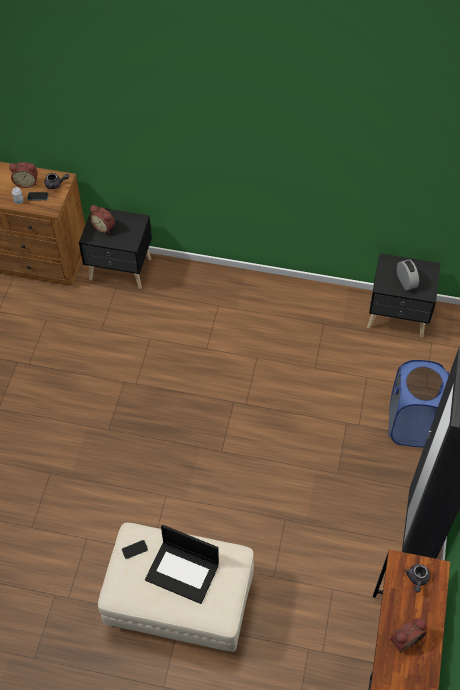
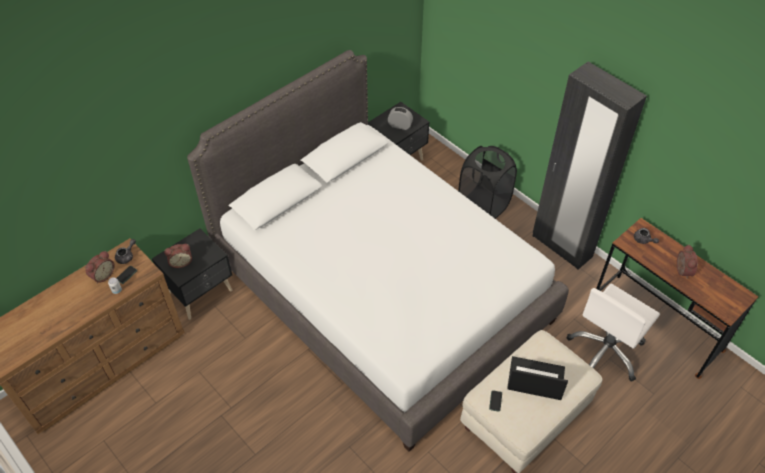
camera: 55 degrees left, 5 degrees down
laptop [145,524,219,604] -> laptop turned 135 degrees counterclockwise [507,356,568,400]
blue laundry basket [389,360,449,447] -> black laundry basket [458,146,517,219]
none -> white bed [187,50,569,452]
none -> white office chair [567,283,660,382]

